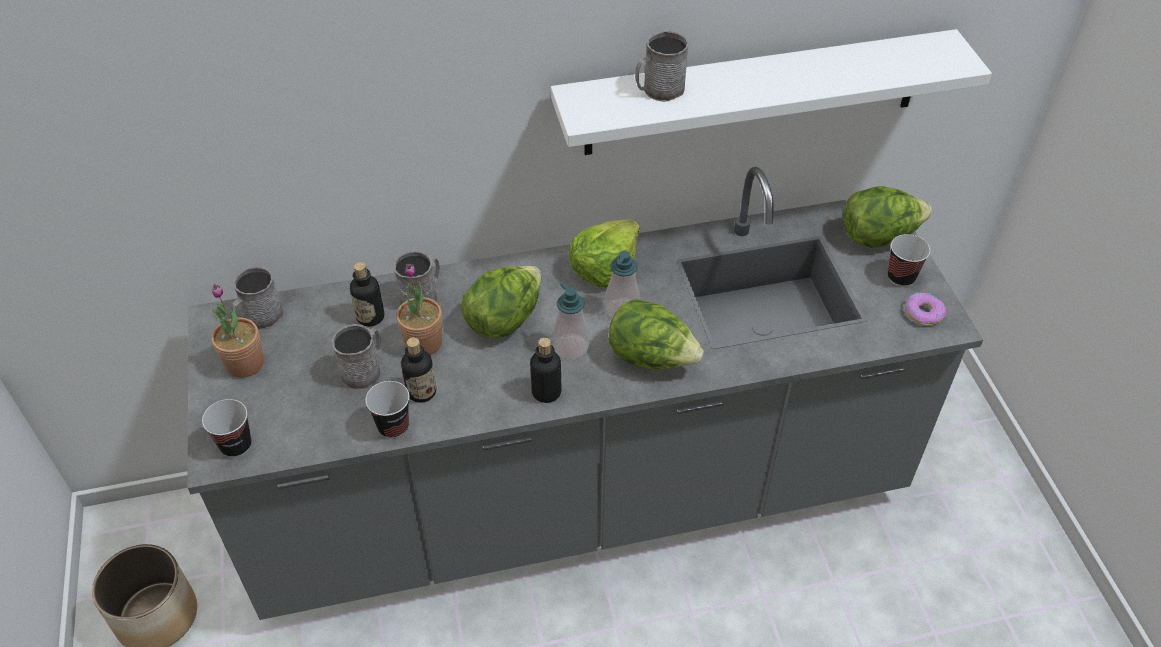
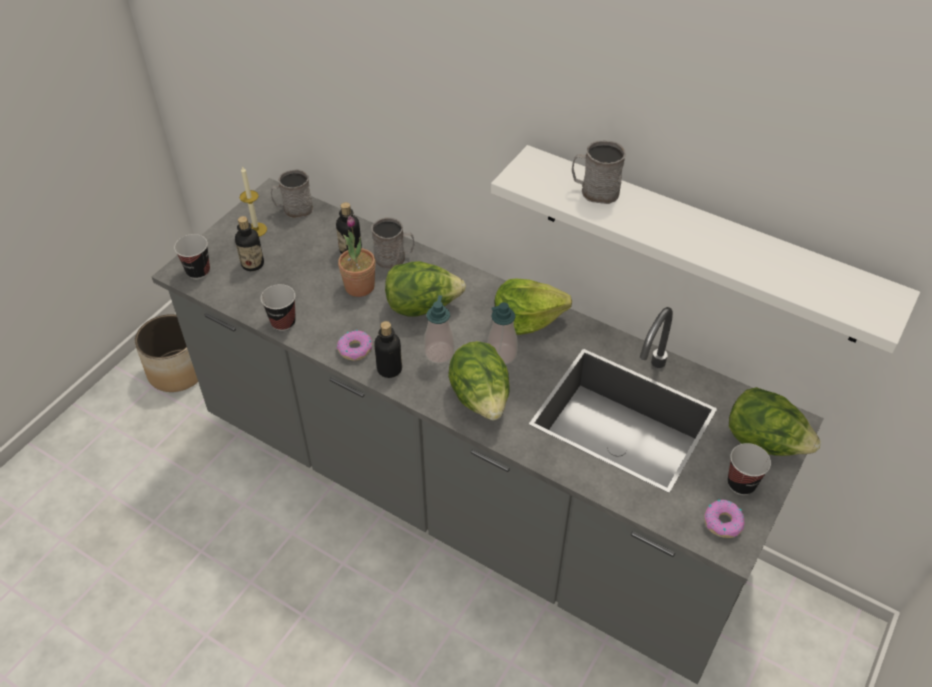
camera: 45 degrees right, 0 degrees up
potted plant [210,284,264,378] -> candle [240,166,267,237]
grey mug [332,324,381,389] -> none
bottle [401,337,436,403] -> bottle moved to [235,216,264,271]
none -> donut [337,330,373,361]

